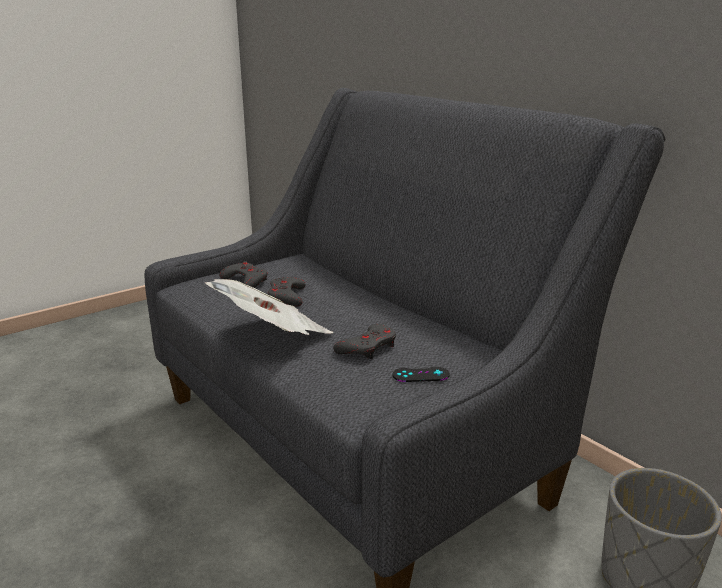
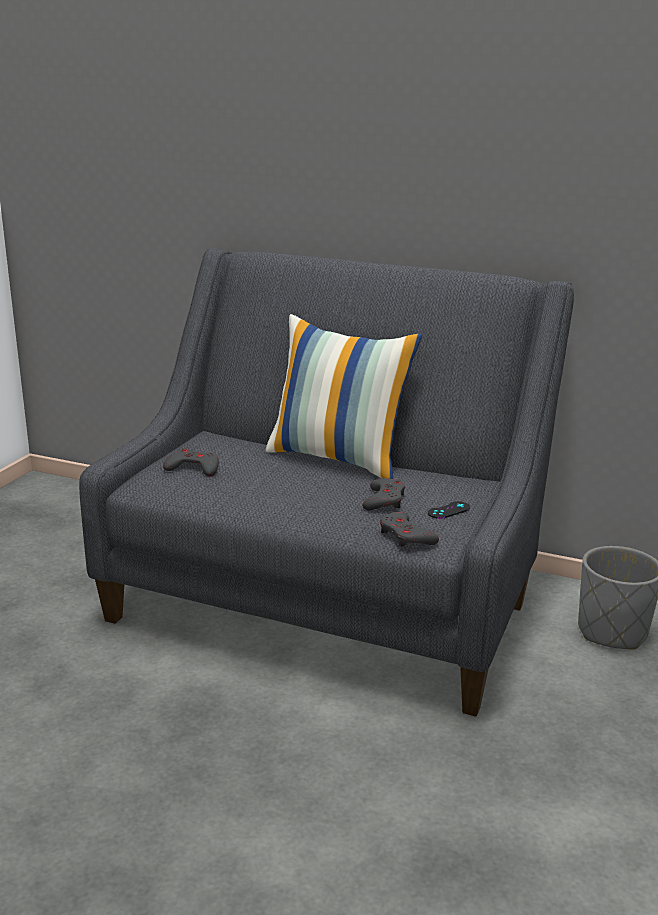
camera: 30 degrees left, 0 degrees up
newspaper [205,279,333,335] -> none
grey game controller [267,277,306,307] -> grey game controller moved to [380,512,439,547]
none -> pillow [265,314,422,479]

